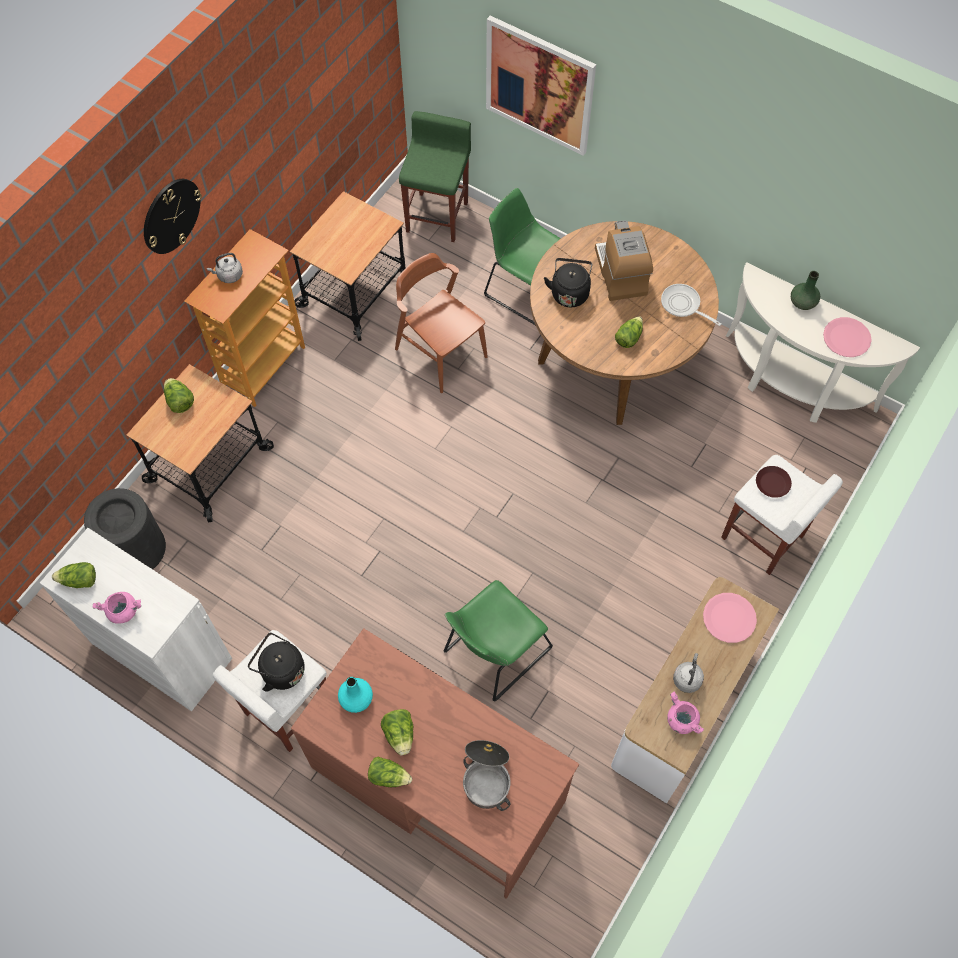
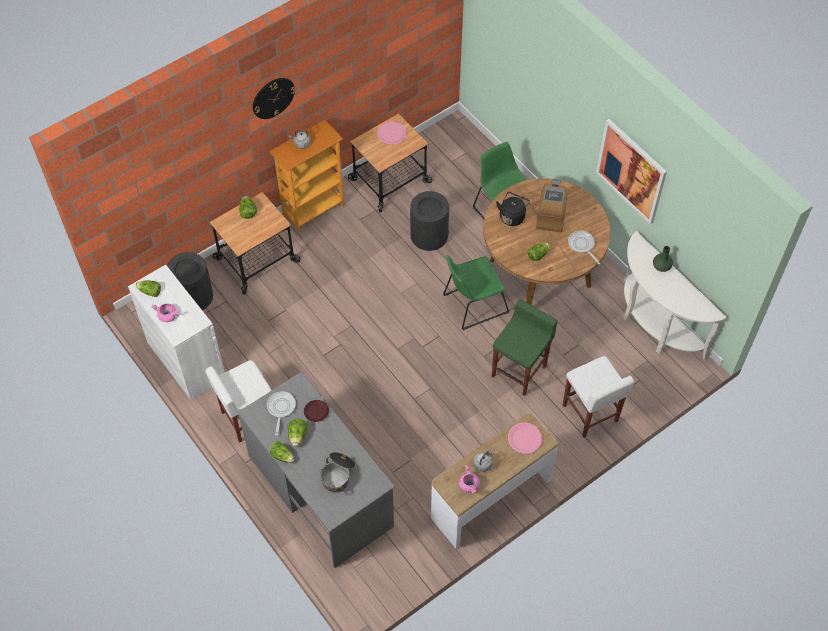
camera: 20 degrees right, 5 degrees down
black kettle [248,633,305,692] -> none
brown desk [291,628,579,899] -> grey desk [238,372,395,568]
turquoise vase [338,677,373,713] -> frying pan [267,391,296,436]
brown chair [395,253,488,393] -> black trash can [410,191,449,251]
green stool [399,111,471,242] -> green stool moved to [492,300,558,396]
green chair [443,580,553,701] -> green chair moved to [443,255,509,330]
picture [486,16,596,156] -> picture moved to [596,119,667,225]
brown plate [756,466,792,498] -> brown plate moved to [304,400,329,422]
pink plate [823,317,872,357] -> pink plate moved to [377,122,407,145]

